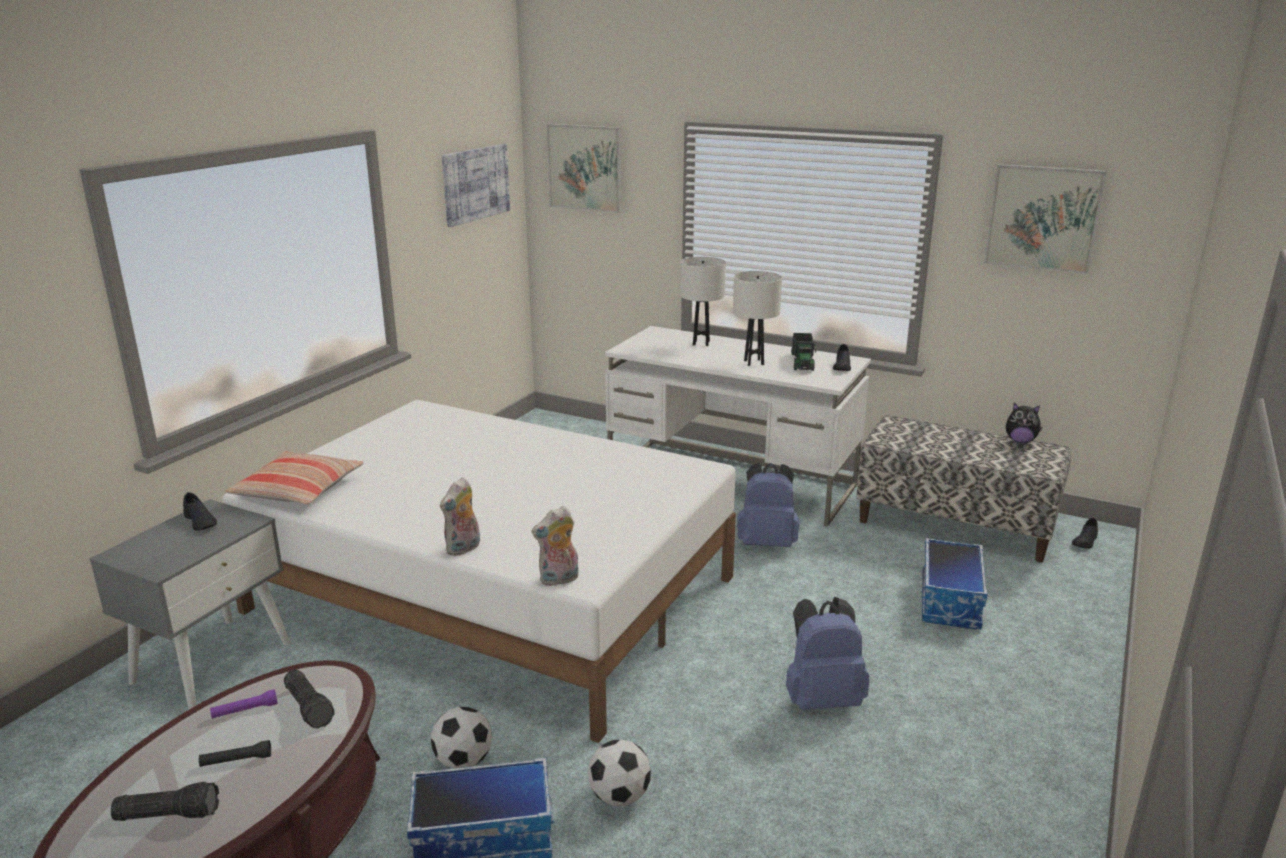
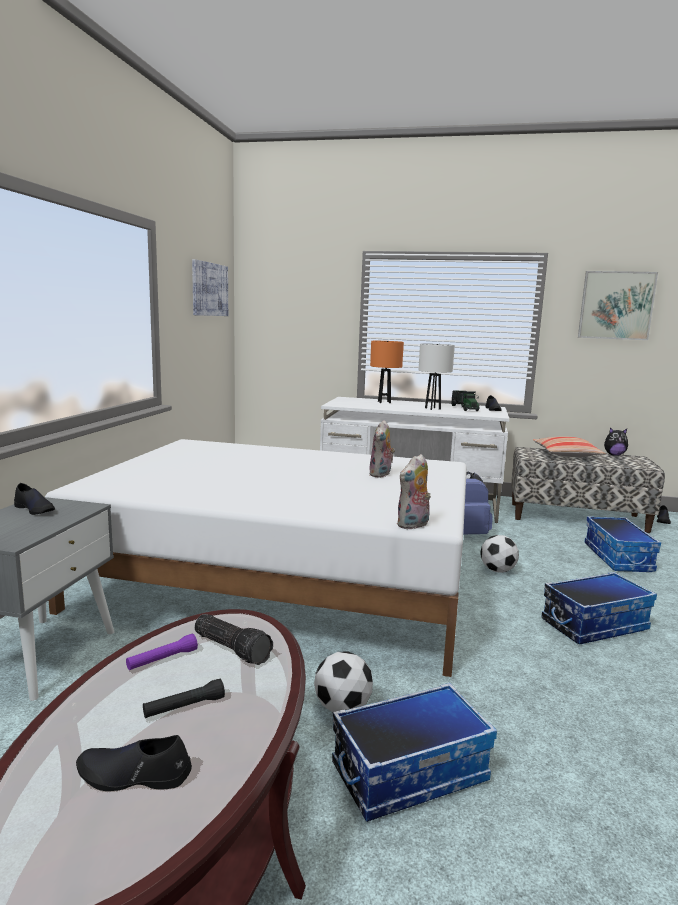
camera: 15 degrees left, 10 degrees down
flashlight [111,782,219,821] -> black shoe [76,735,192,791]
pillow [225,452,363,505] -> pillow moved to [533,436,606,457]
plush toy [440,477,480,556] -> plush toy moved to [369,420,395,478]
picture [547,124,621,213] -> none
football [588,739,651,806] -> football moved to [480,535,519,573]
white table lamp [680,257,726,346] -> orange table lamp [370,341,404,403]
blue backpack [786,597,869,710] -> storage box [541,572,657,644]

